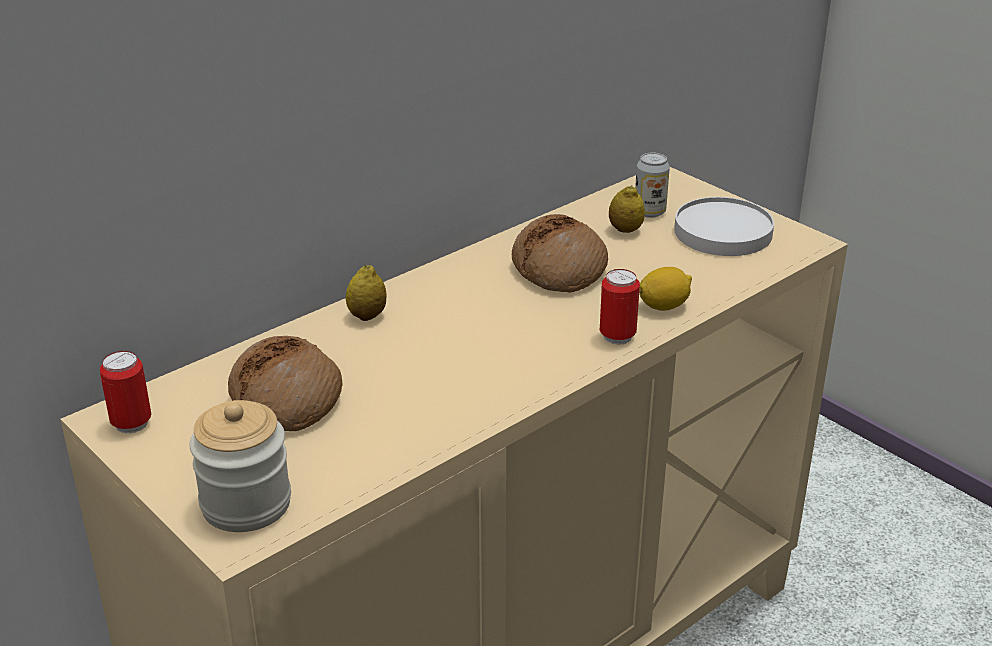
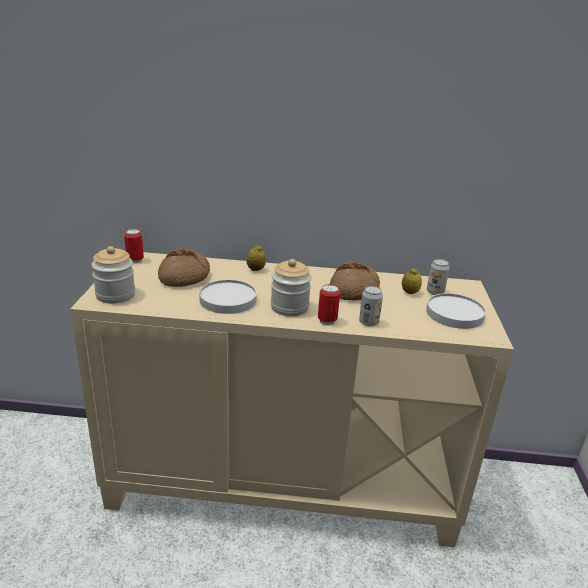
camera: 45 degrees right, 5 degrees down
lemon [639,267,692,311] -> can [359,286,383,327]
none -> white plate [199,280,257,314]
none -> jar [271,259,312,316]

